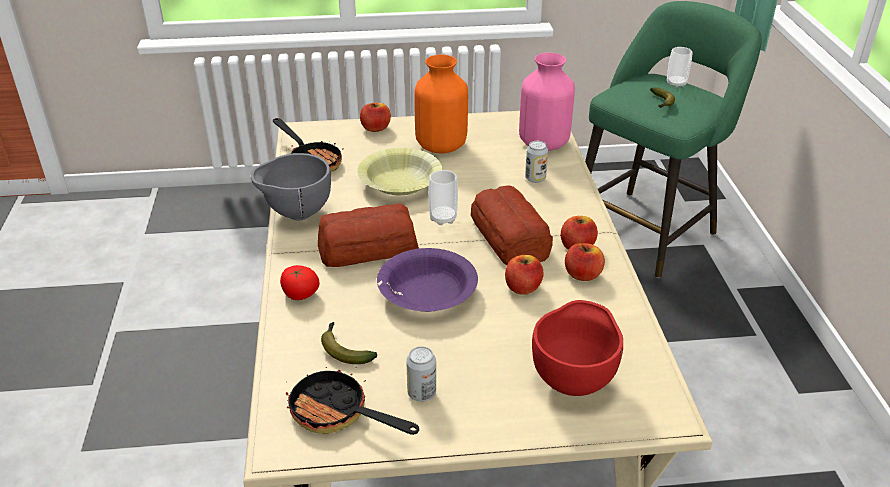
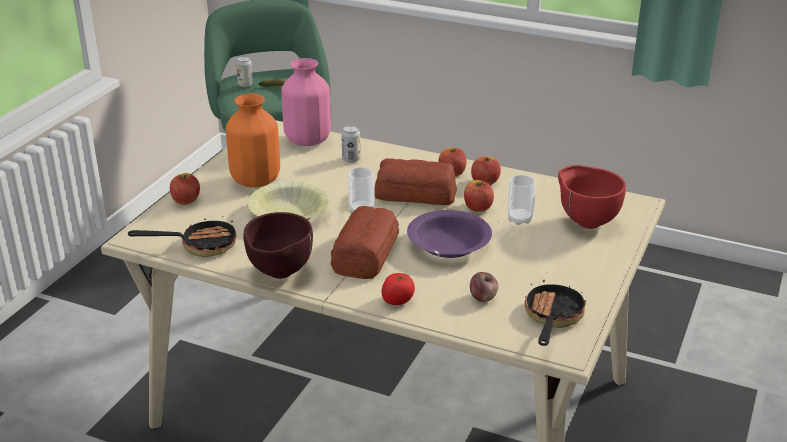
camera: 60 degrees left, 5 degrees down
grey bowl [251,153,331,221] -> brown bowl [244,212,313,279]
frying pan [286,367,419,435] -> frying pan turned 135 degrees clockwise [525,280,586,346]
banana [321,322,378,364] -> apple [470,272,498,302]
can [406,346,436,402] -> can moved to [236,56,253,87]
cup [667,47,693,88] -> cup moved to [508,175,536,225]

